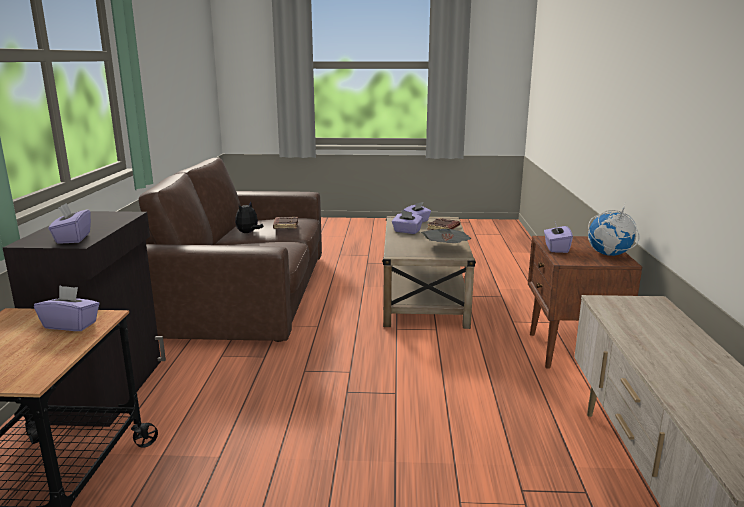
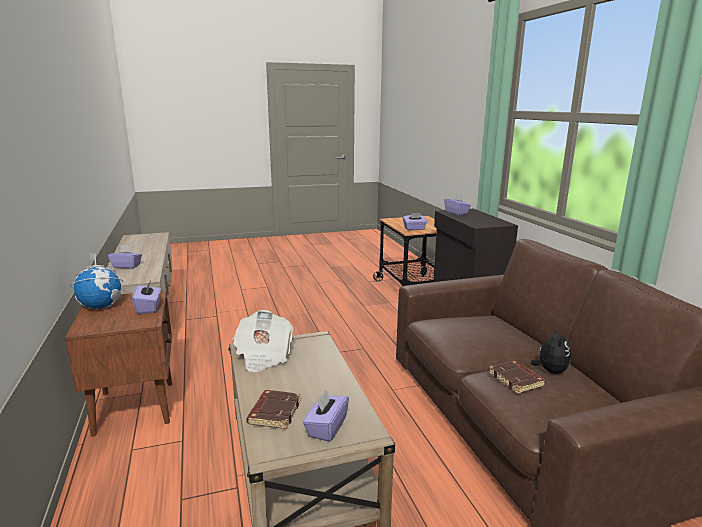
camera: 160 degrees right, 0 degrees up
purple tissue box [392,211,423,234] -> purple tissue box moved to [108,245,142,269]

